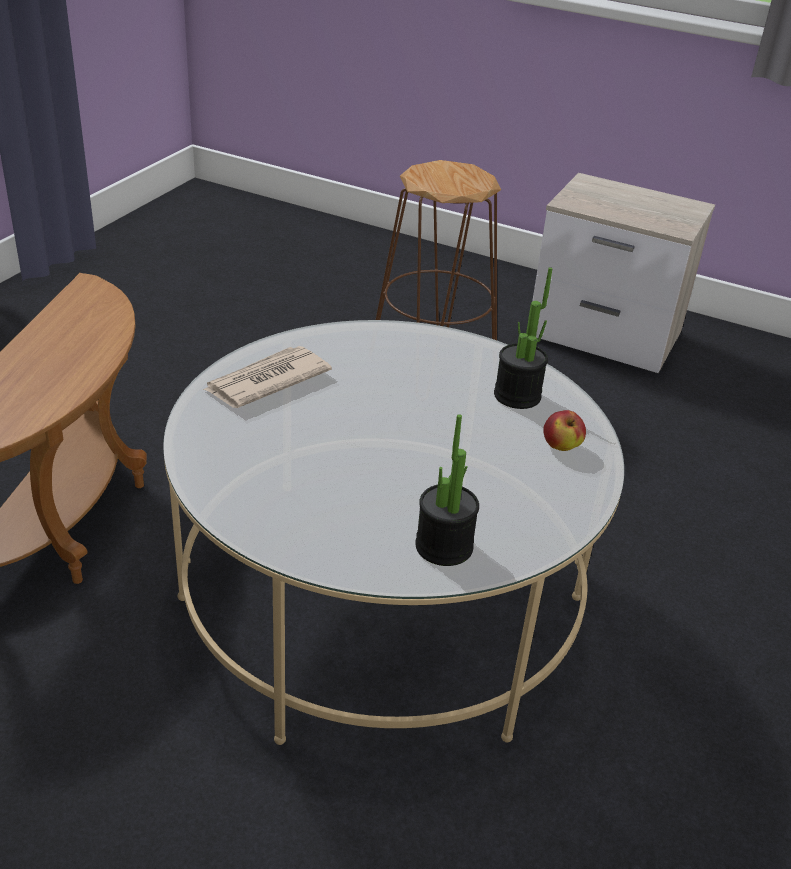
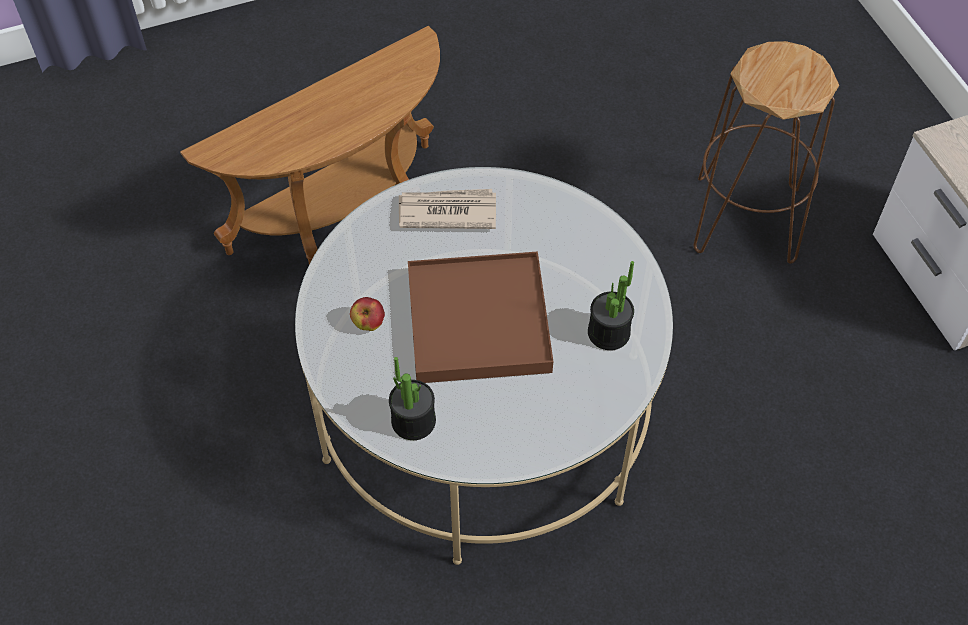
camera: 45 degrees right, 20 degrees up
apple [543,410,586,451] -> apple moved to [350,297,385,331]
none -> brown tray [408,252,553,383]

